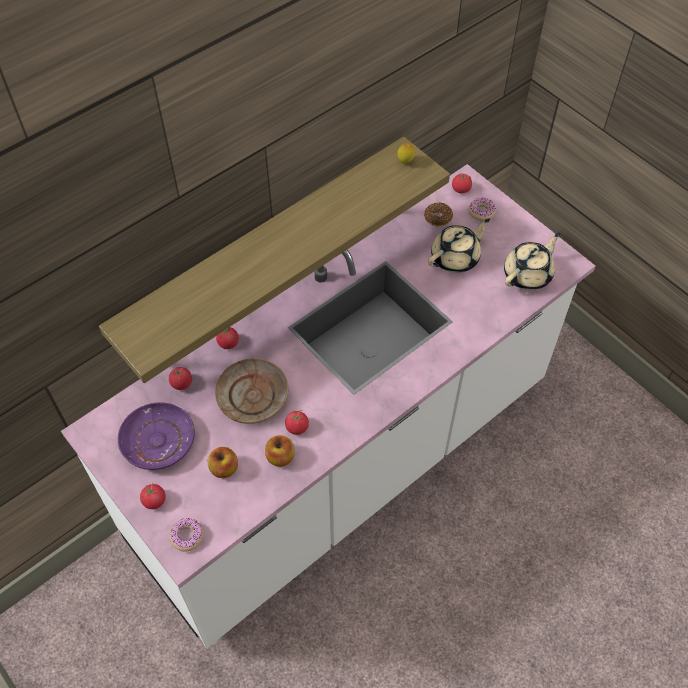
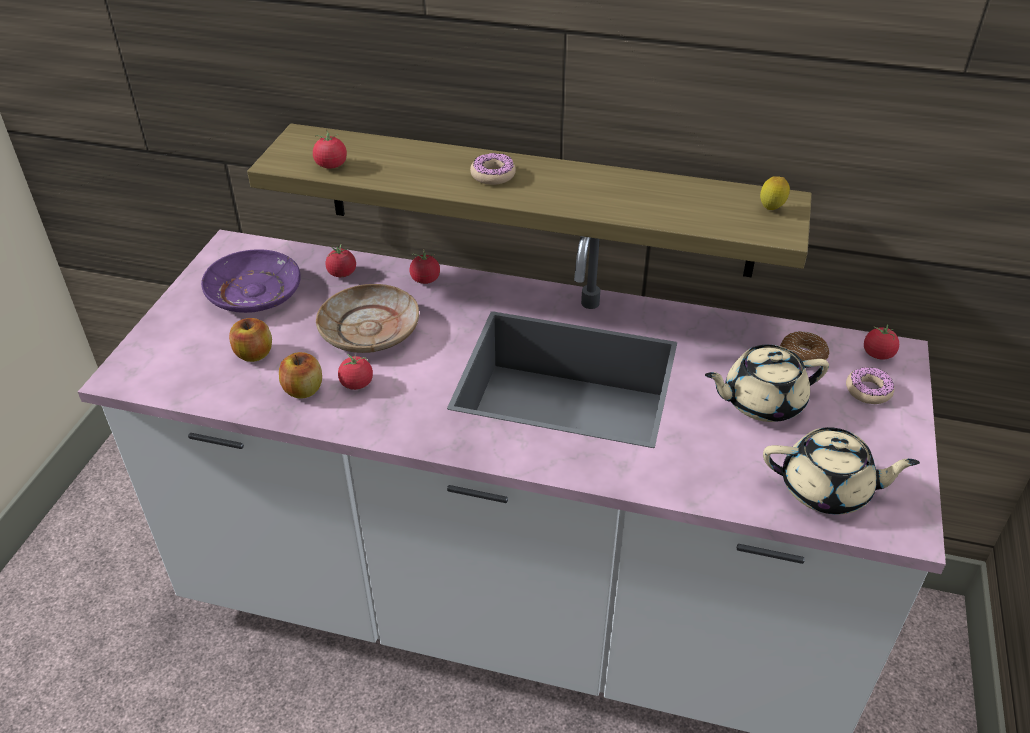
camera: 55 degrees right, 15 degrees down
tomato [140,483,166,509] -> tomato moved to [313,131,347,169]
donut [169,518,204,552] -> donut moved to [470,153,516,185]
beige teapot [428,218,490,273] -> beige teapot turned 150 degrees clockwise [705,345,829,422]

